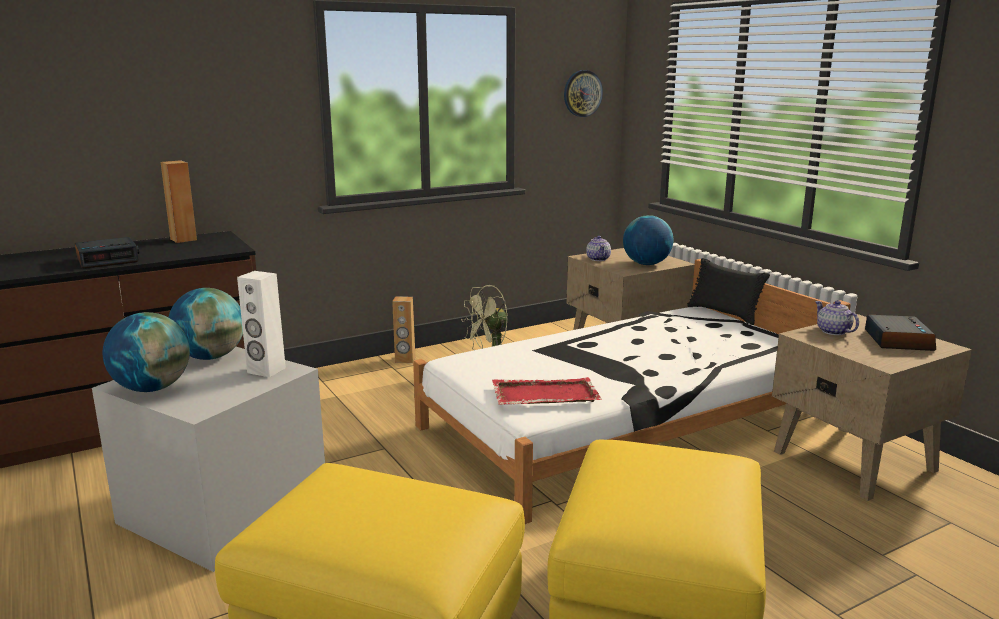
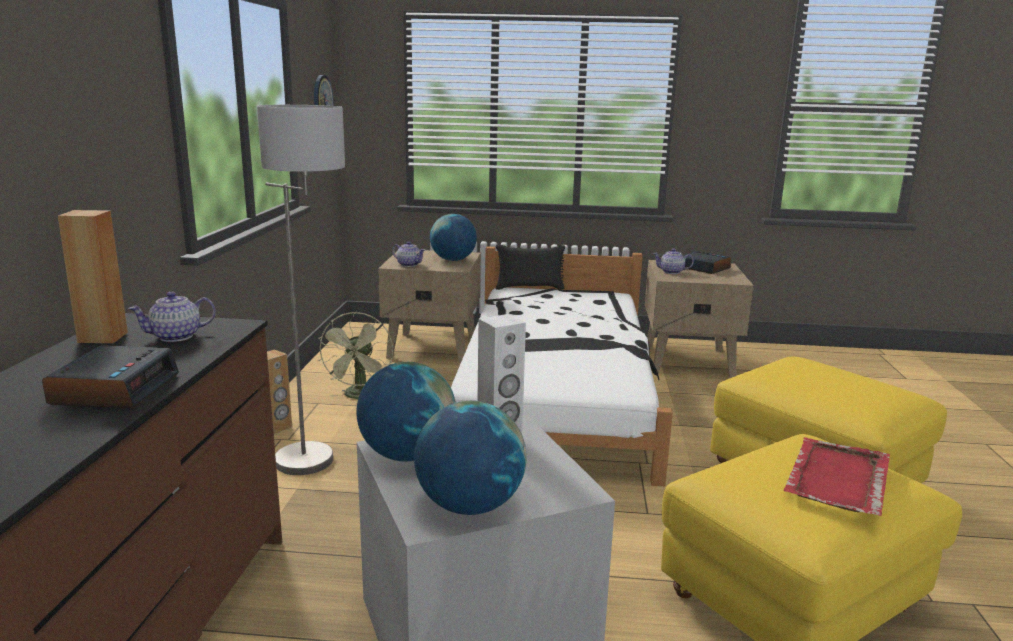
camera: 55 degrees left, 0 degrees up
red tray [492,377,602,404] -> red tray moved to [783,437,890,516]
none -> teapot [128,292,216,342]
none -> grey floor lamp [257,105,345,475]

